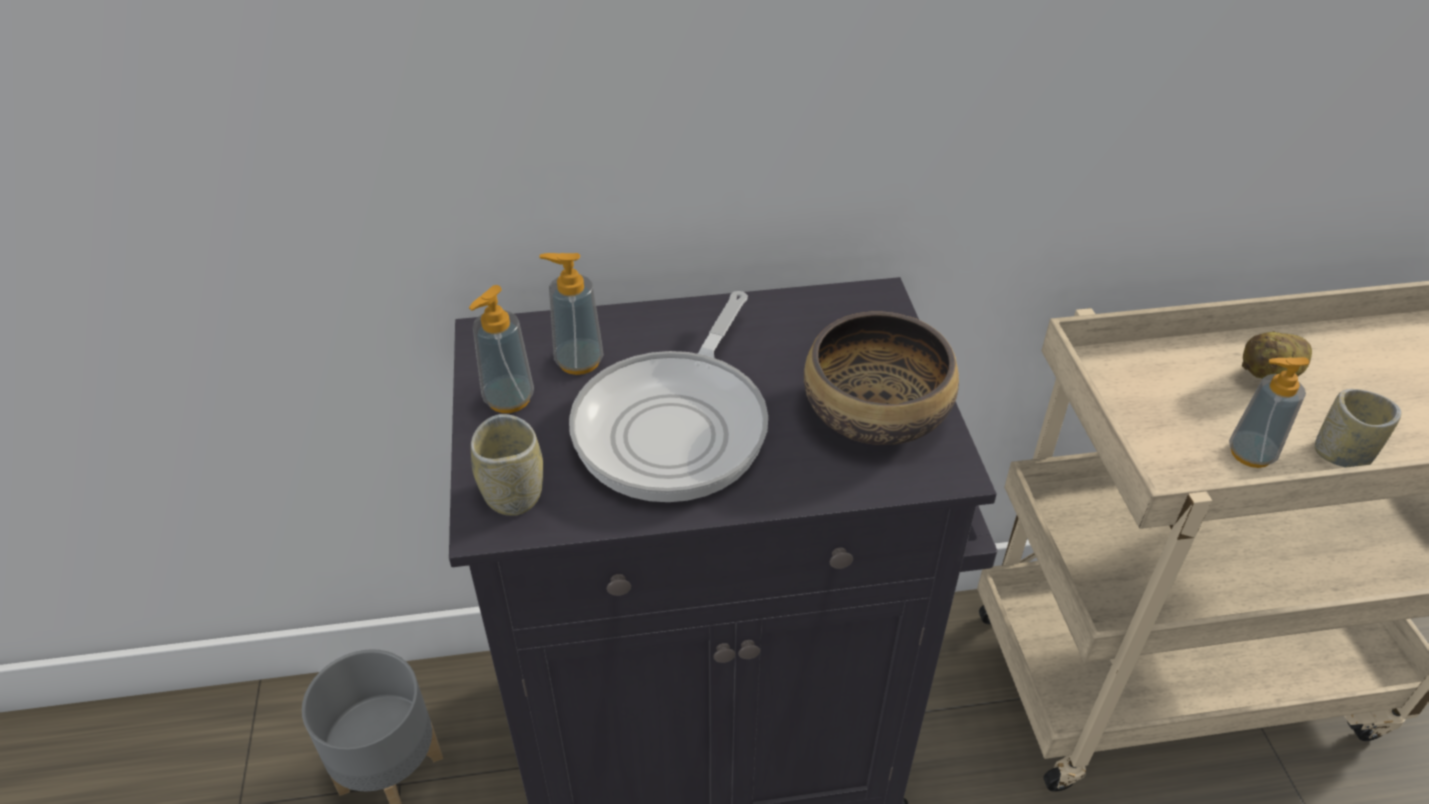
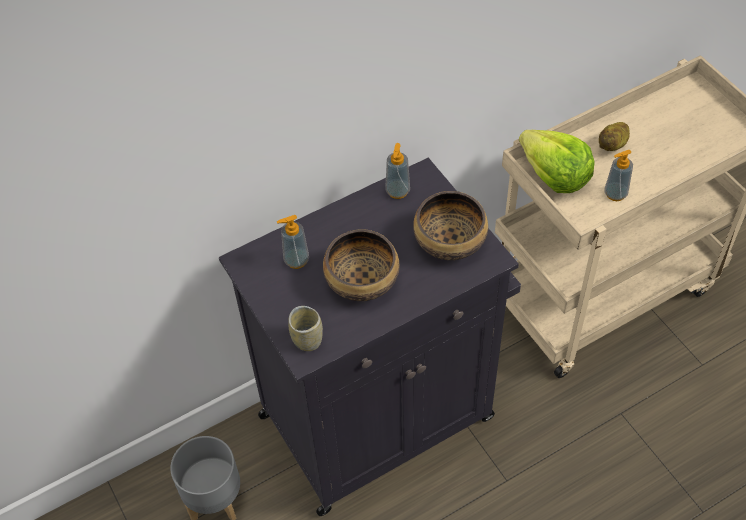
camera: 20 degrees left, 10 degrees up
soap dispenser [469,285,534,413] -> soap dispenser moved to [385,143,410,199]
frying pan [569,291,768,502] -> bowl [323,229,400,301]
cup [1315,389,1401,468] -> none
none -> lettuce [519,130,595,193]

